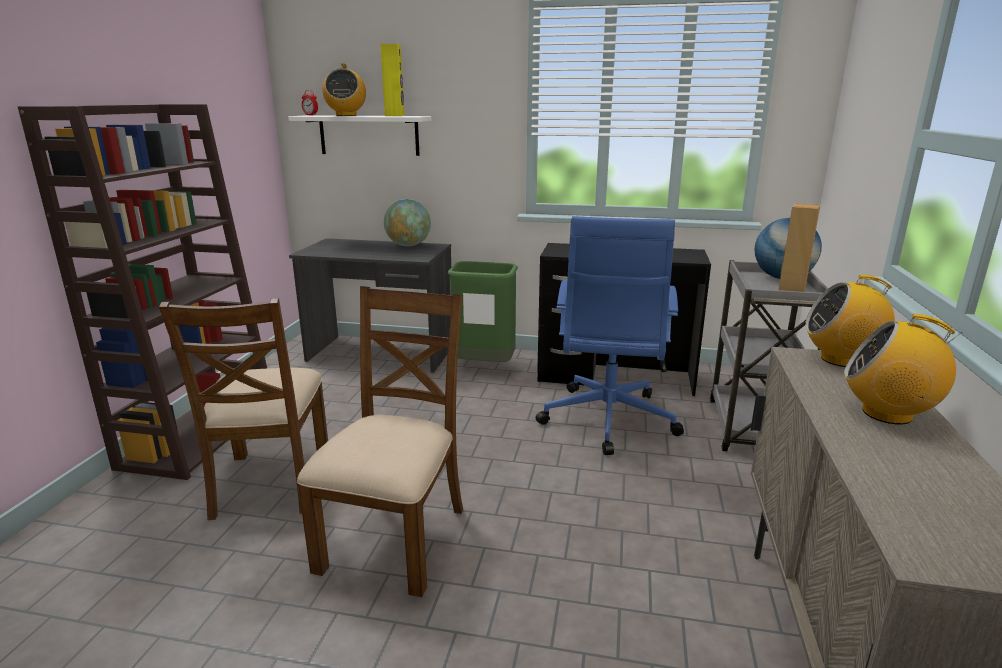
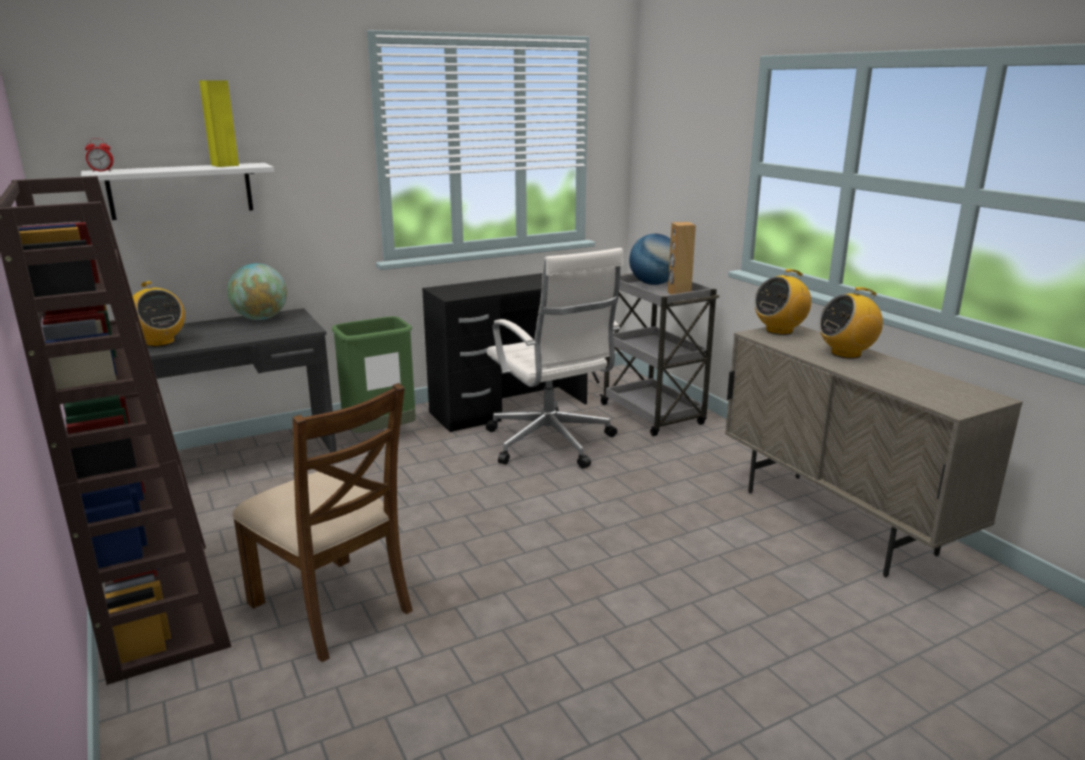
camera: 40 degrees left, 0 degrees up
brown chair [297,286,463,597] -> none
radio [322,63,366,116] -> radio moved to [133,281,185,347]
blue office chair [536,216,684,455] -> white office chair [486,248,623,469]

